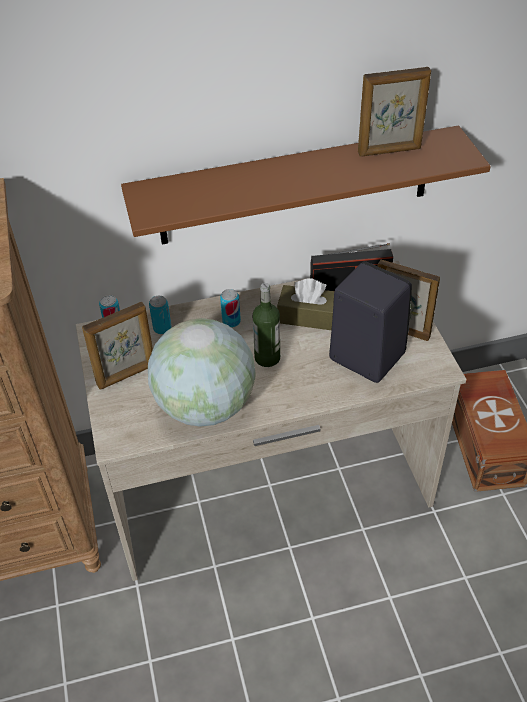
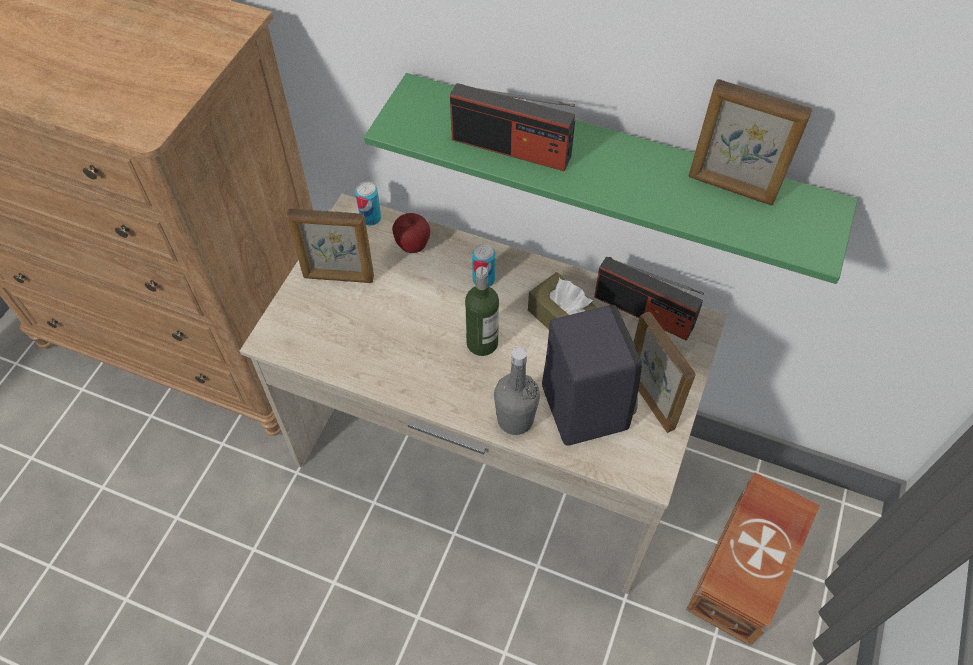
camera: 35 degrees right, 10 degrees up
brown shelf [121,125,491,244] -> green shelf [364,73,858,284]
globe [148,318,256,427] -> none
can [149,296,172,334] -> apple [392,213,430,253]
none -> radio [450,83,575,171]
none -> grey bottle [494,347,540,435]

